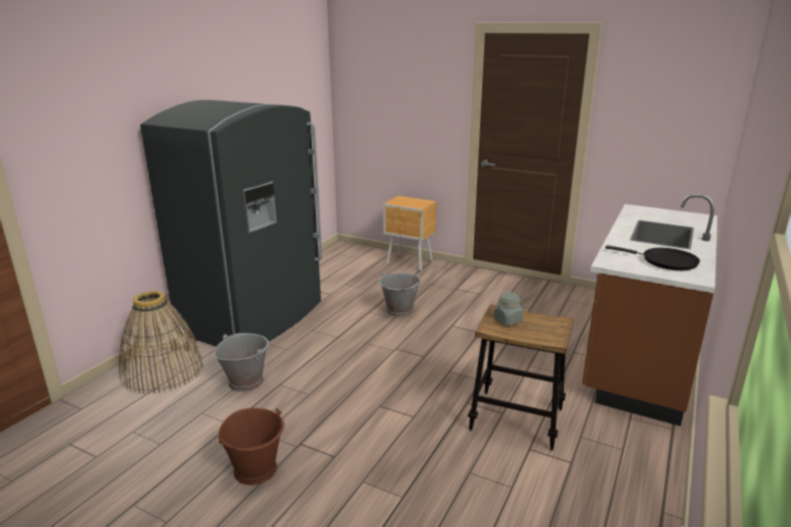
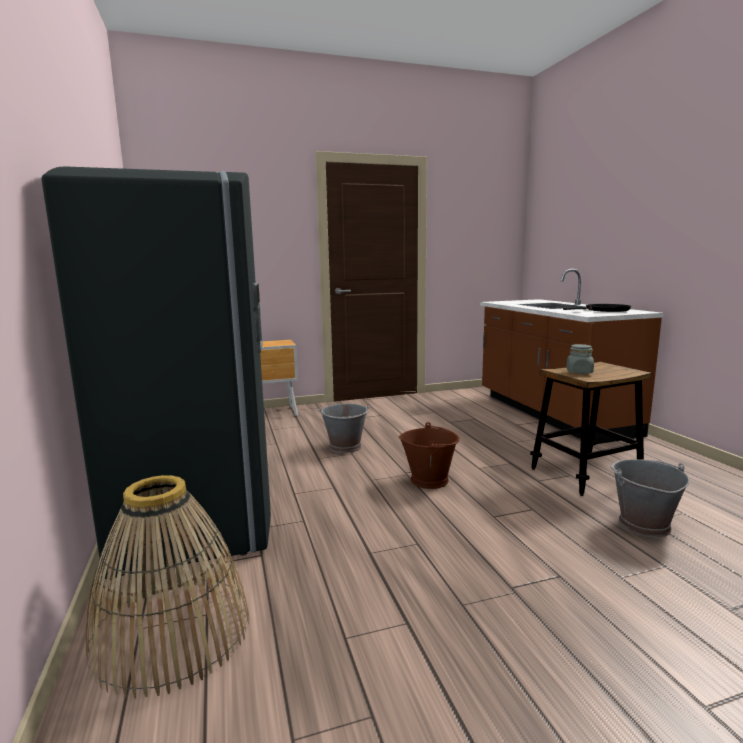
camera: 45 degrees left, 10 degrees down
grey bucket [214,333,269,392] -> grey bucket moved to [611,459,690,538]
brown bucket [218,408,284,485] -> brown bucket moved to [399,422,460,489]

